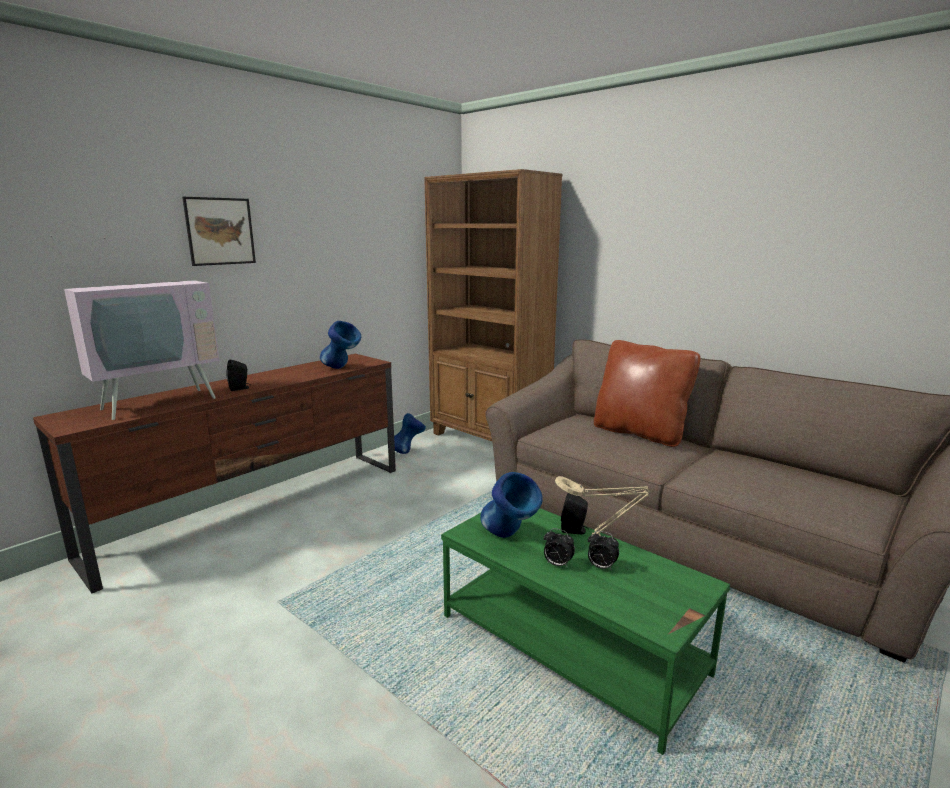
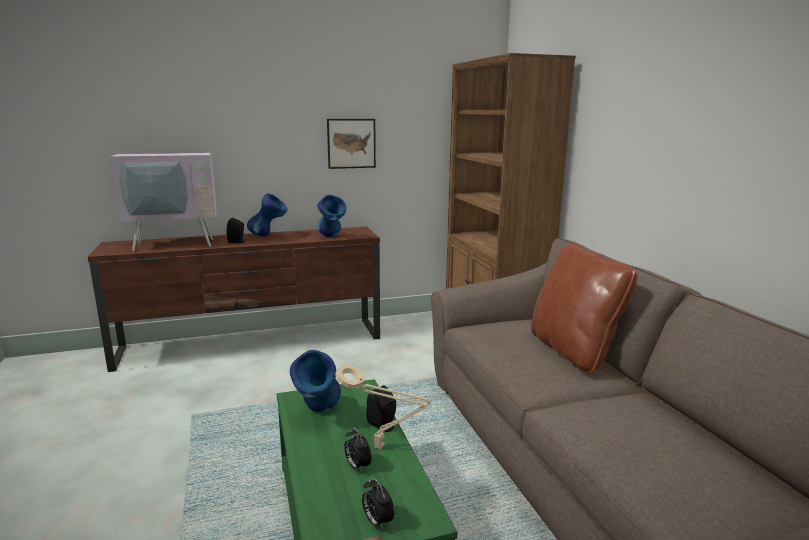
camera: 30 degrees right, 0 degrees up
picture [182,197,256,266] -> picture moved to [327,119,376,169]
blue vase [394,413,426,454] -> blue vase moved to [247,193,287,236]
alarm clock [544,528,575,568] -> alarm clock moved to [362,477,394,530]

